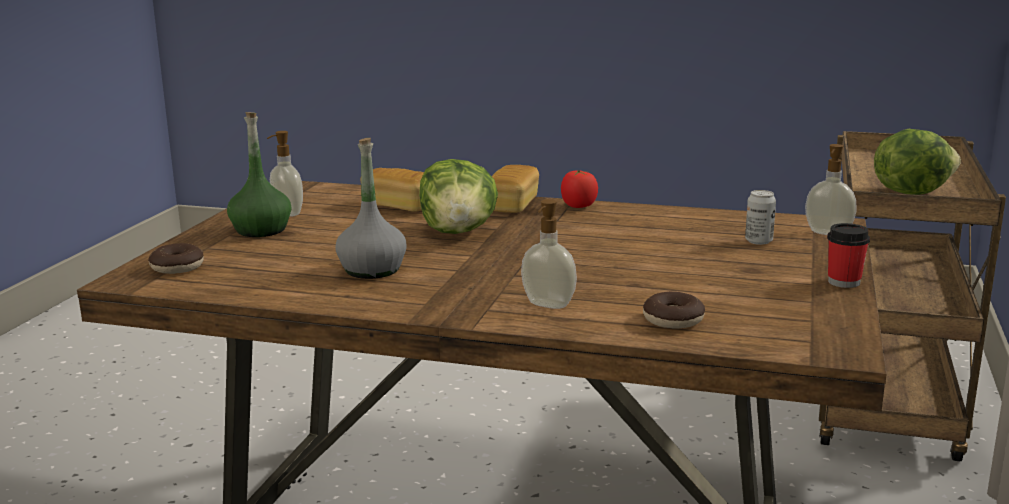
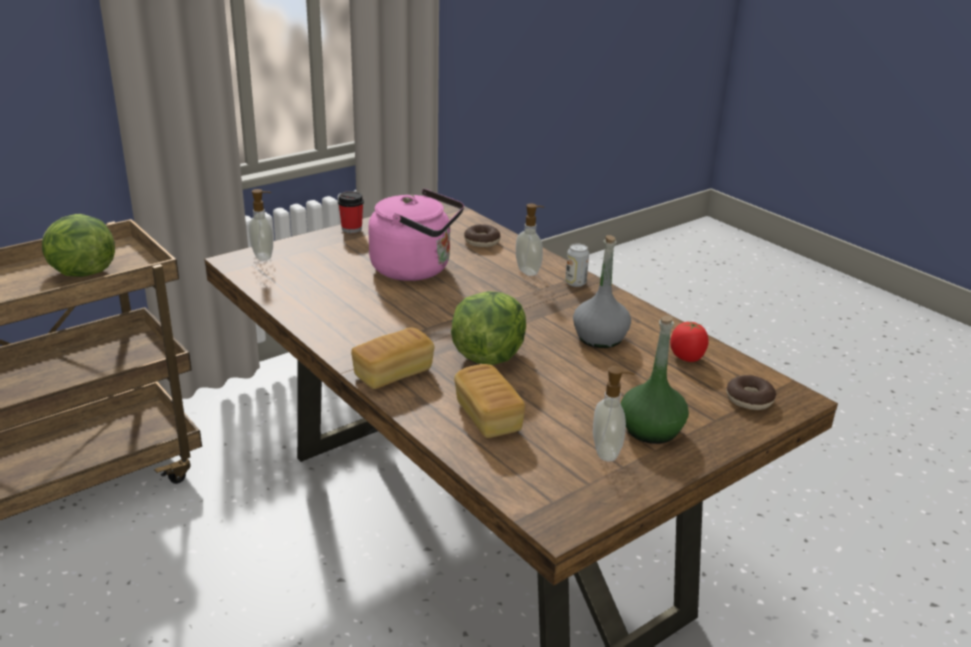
camera: 145 degrees left, 10 degrees up
tomato [561,170,598,208] -> tomato moved to [670,322,709,362]
can [745,190,776,245] -> can moved to [565,244,589,287]
none -> pink kettle [368,189,464,281]

